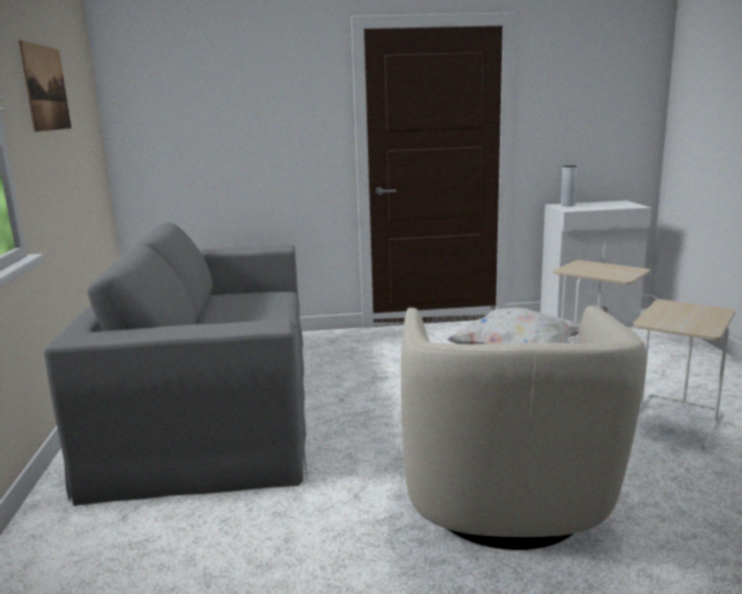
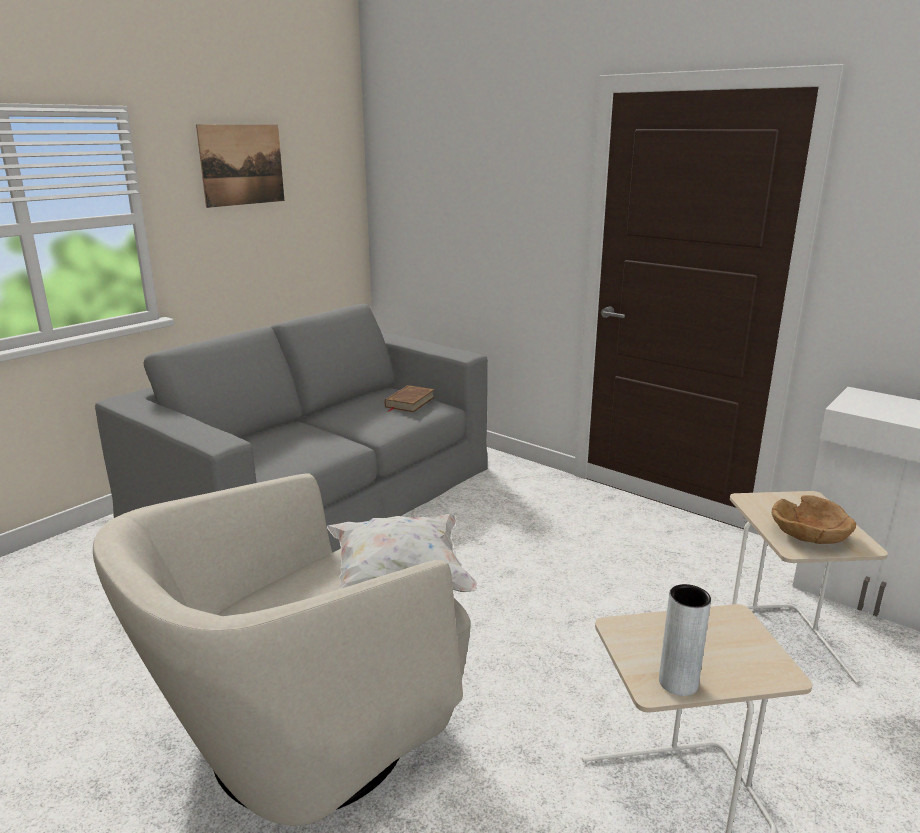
camera: 45 degrees right, 5 degrees up
grey vase [561,166,577,206] -> grey vase moved to [659,584,711,696]
none -> brown book [385,385,435,412]
none -> brown bowl [771,495,856,544]

